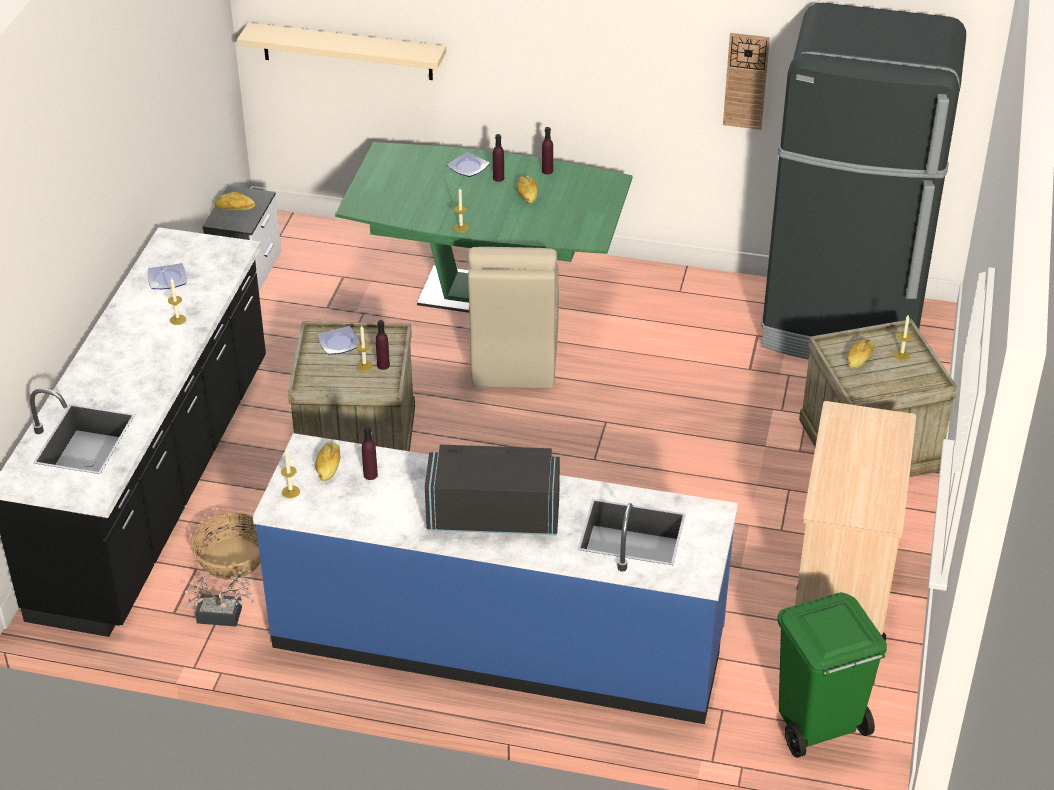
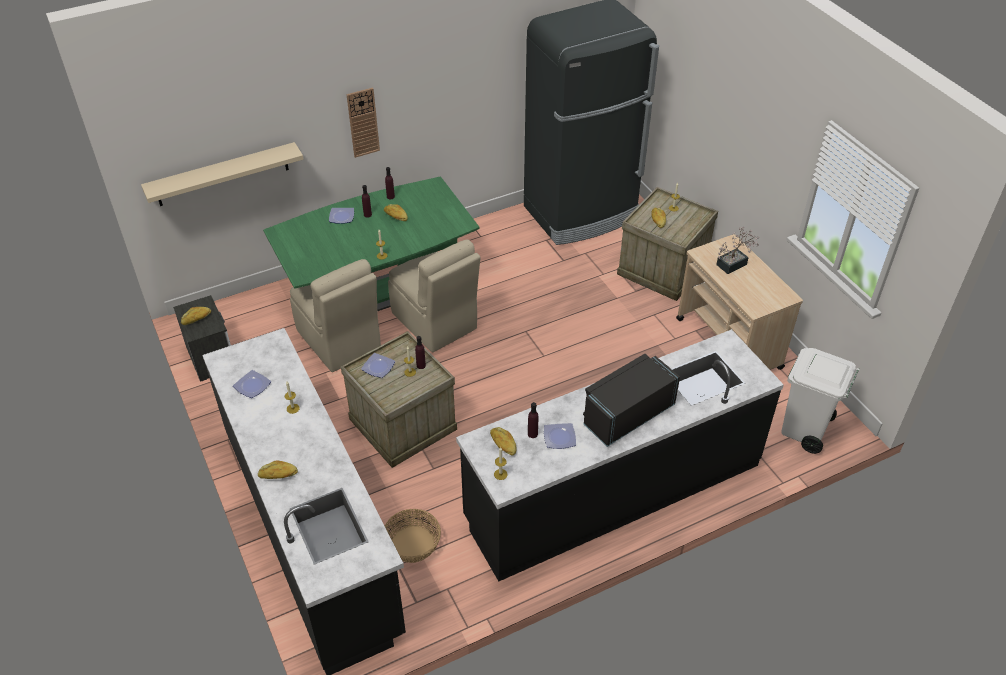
camera: 40 degrees left, 5 degrees up
potted plant [185,568,254,627] -> potted plant moved to [716,227,759,274]
blue counter [253,433,738,724] -> black counter [456,329,784,581]
wall clock [723,33,770,130] -> wall clock moved to [346,87,380,158]
green trash can [778,592,887,758] -> white trash can [781,348,860,454]
none -> bread [258,460,298,479]
none -> beige chair [290,259,381,372]
none -> plate [544,423,576,449]

